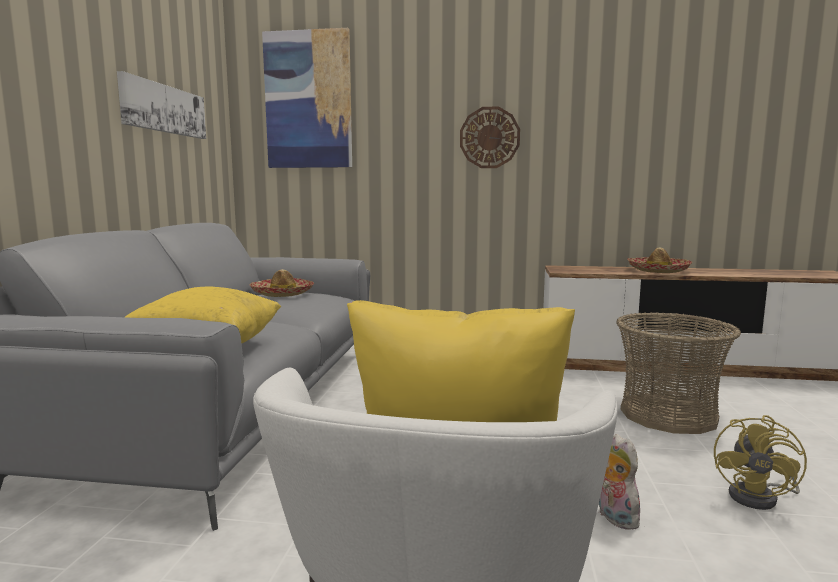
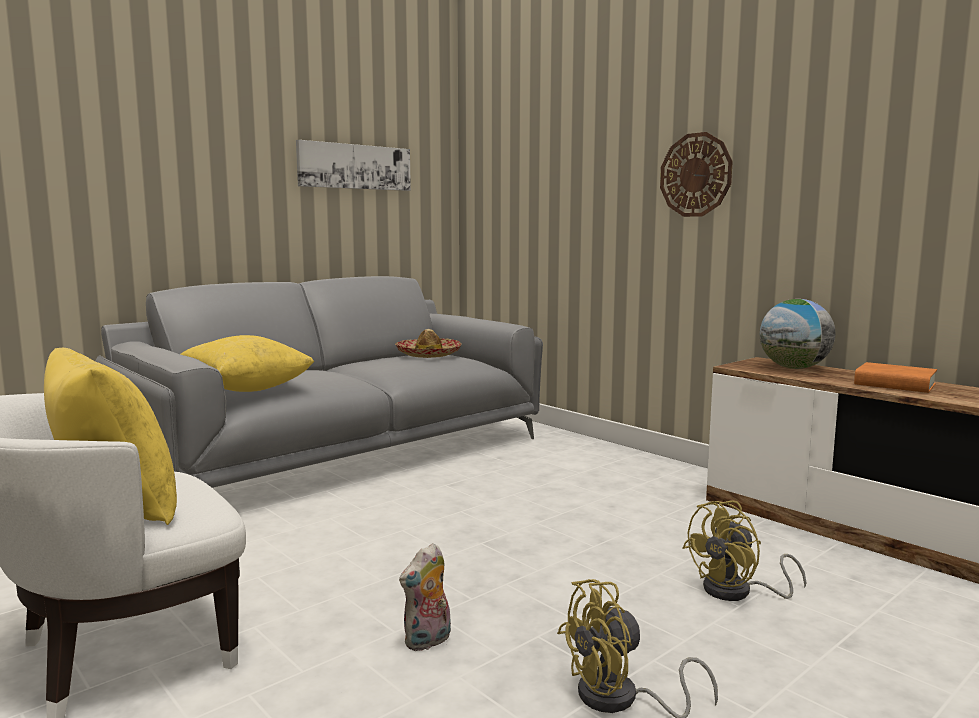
camera: 40 degrees right, 0 degrees up
picture [262,28,352,168] -> none
plush toy [599,434,640,530] -> plush toy turned 150 degrees counterclockwise [399,543,451,651]
basket [616,312,741,434] -> yellow fan [683,500,807,601]
hat [627,248,692,273] -> orange book [854,362,937,393]
none -> globe [760,299,836,369]

